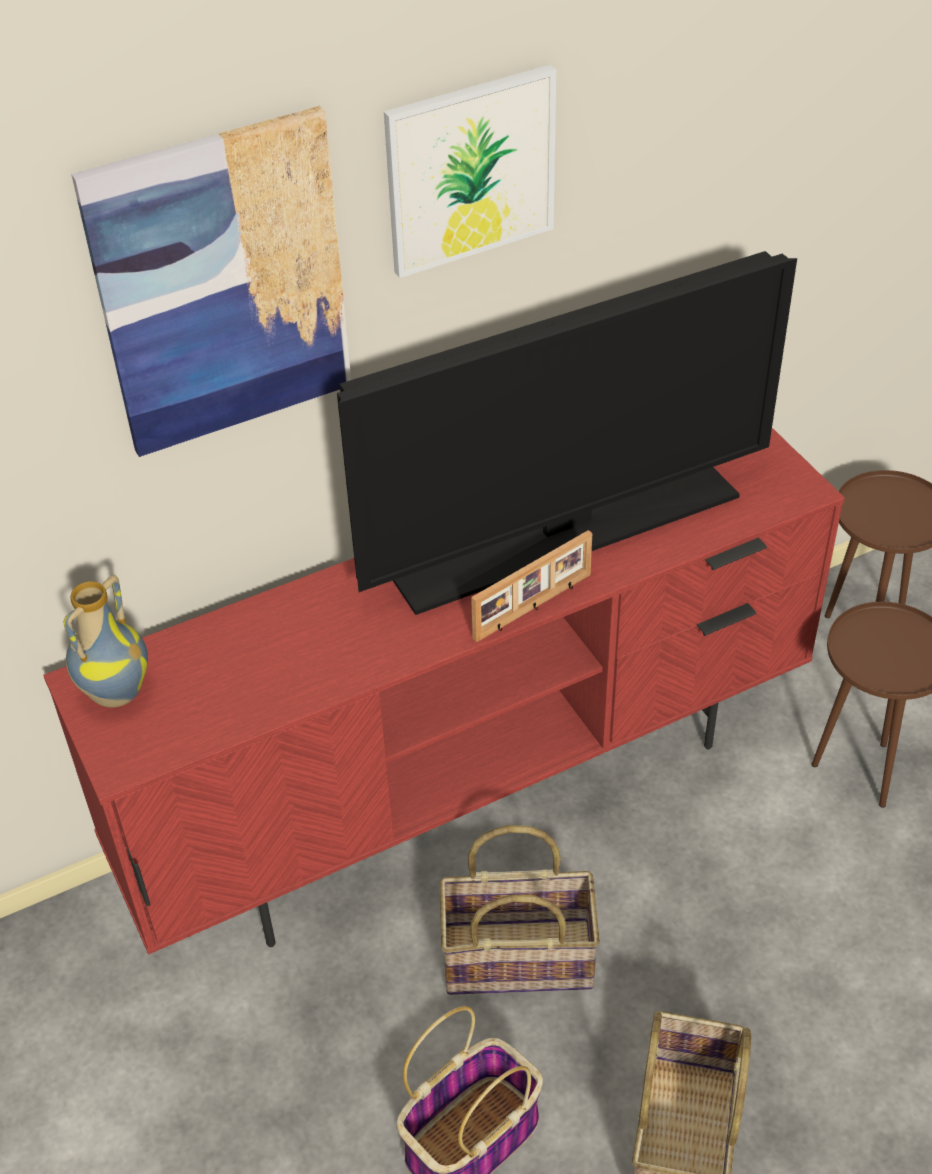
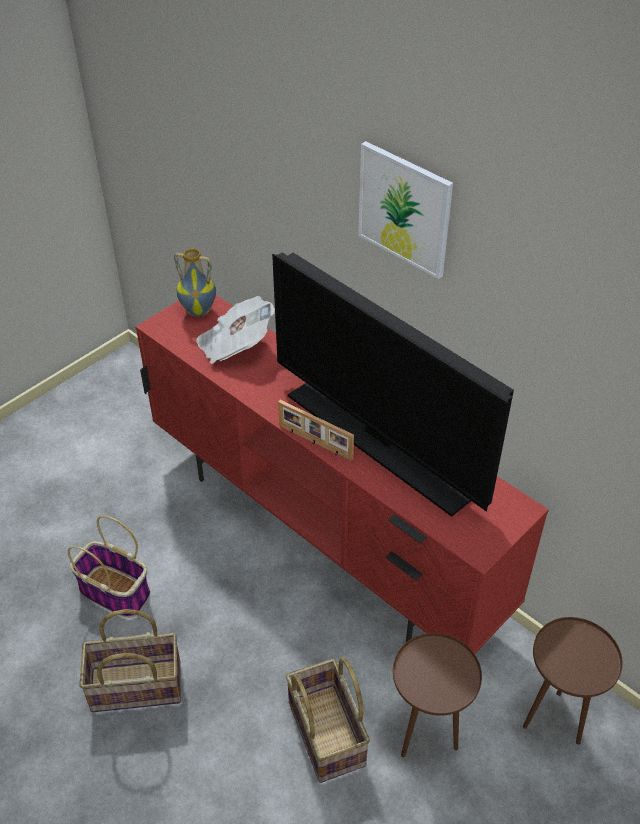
camera: 70 degrees right, 0 degrees up
picture [71,106,351,457] -> none
basket [440,825,600,995] -> basket moved to [286,657,370,783]
none -> newspaper [196,296,275,364]

